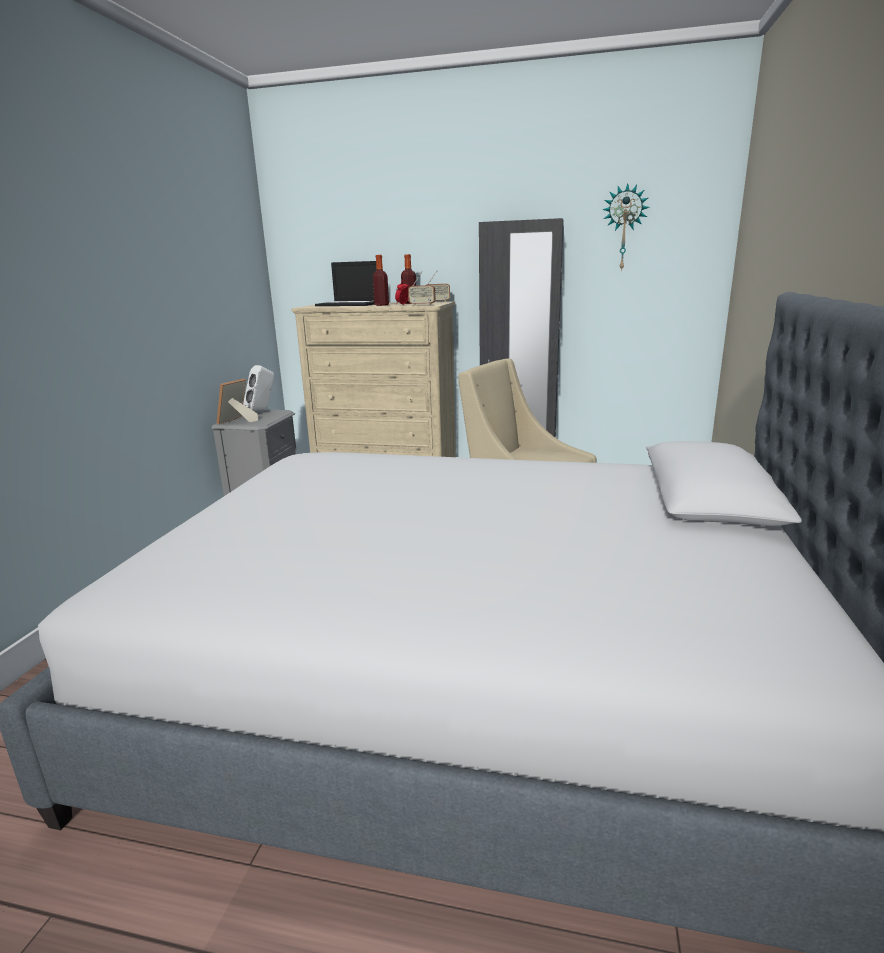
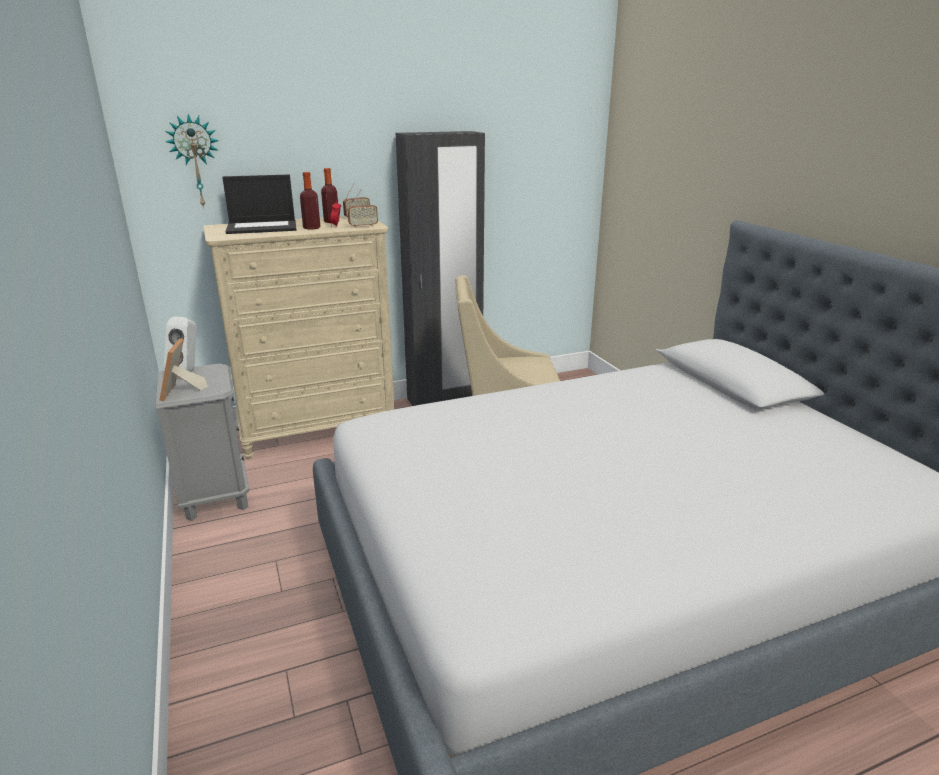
camera: 35 degrees left, 5 degrees up
wall clock [602,183,650,272] -> wall clock moved to [165,114,219,209]

